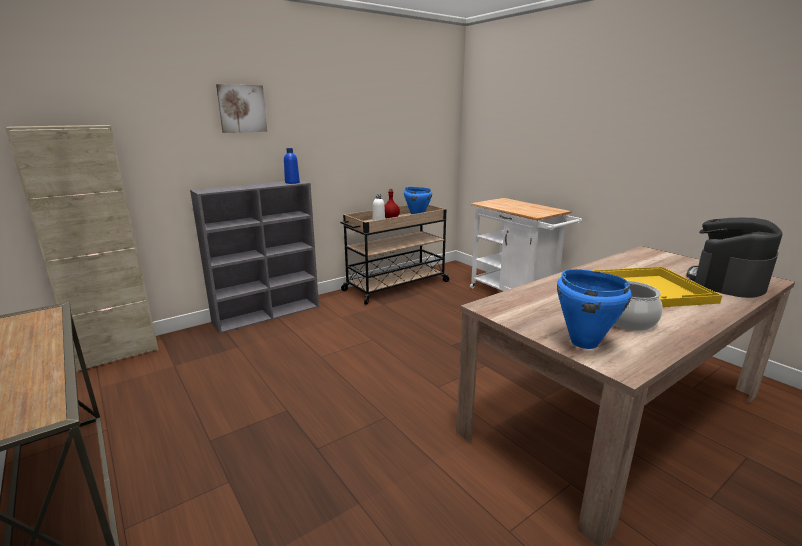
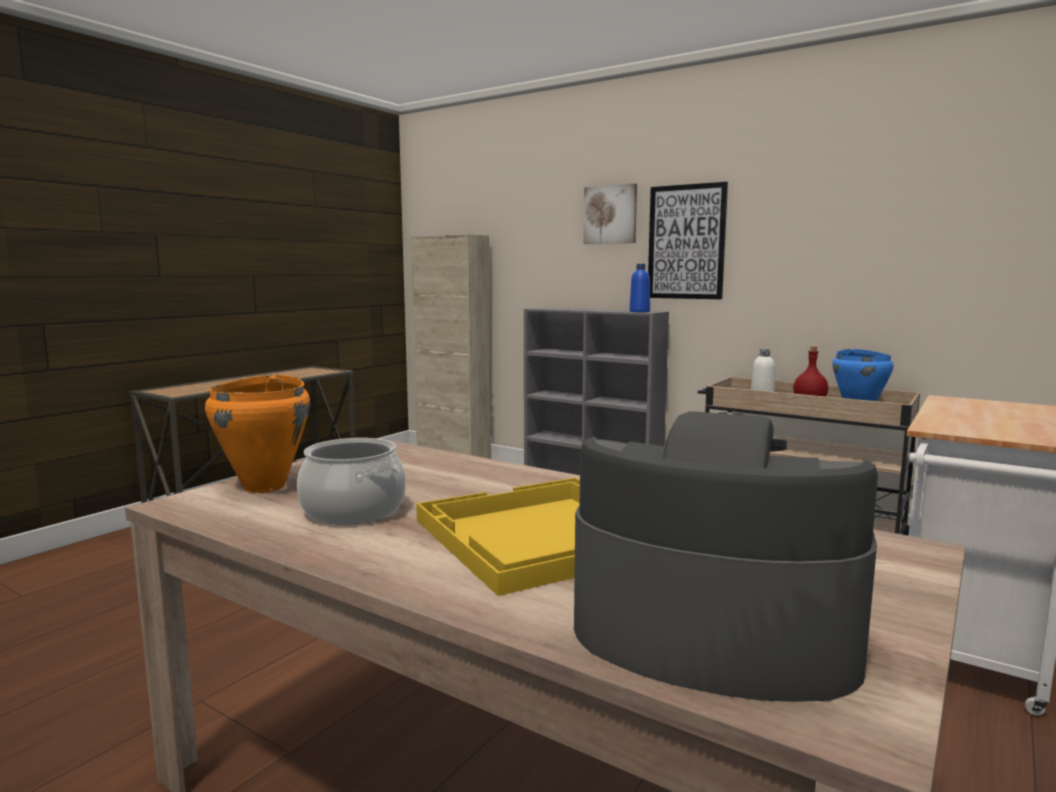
camera: 70 degrees right, 10 degrees down
blue cooking pot [557,269,632,349] -> orange cooking pot [205,375,310,493]
none -> picture [648,182,728,299]

